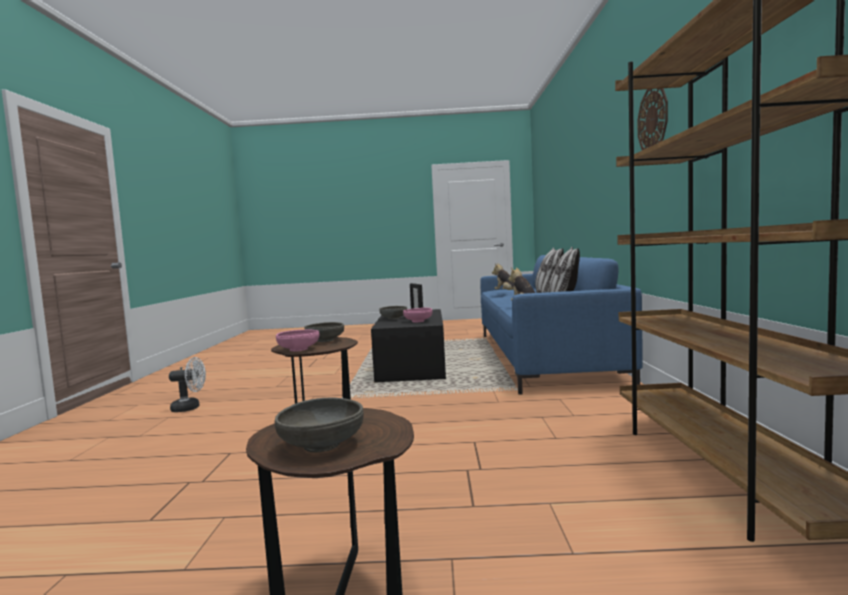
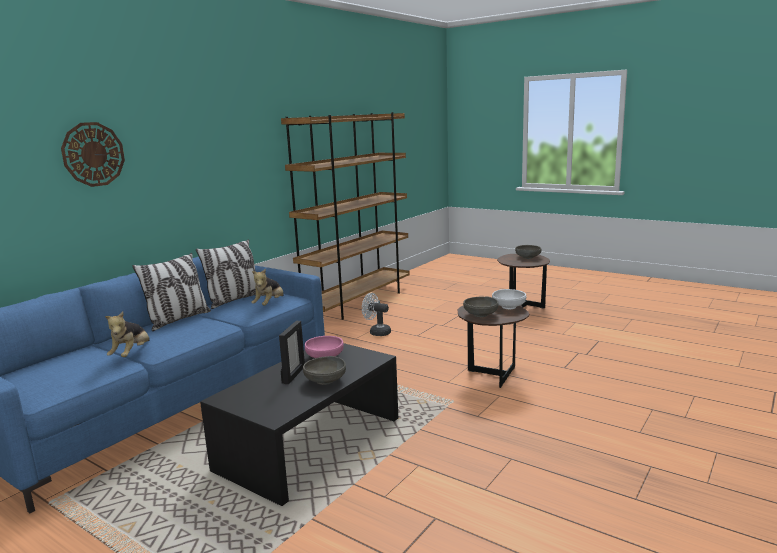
camera: 145 degrees left, 10 degrees up
white fan [169,357,206,412] -> white fan moved to [362,293,391,336]
pink bowl [276,330,319,351] -> white bowl [492,289,526,309]
wall clock [638,88,668,150] -> wall clock moved to [61,122,125,187]

